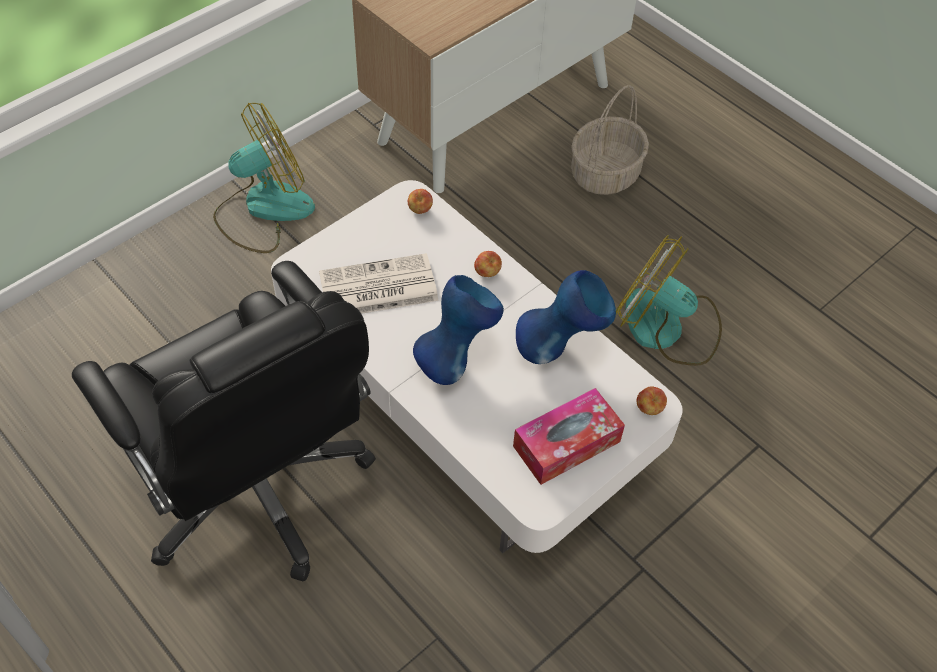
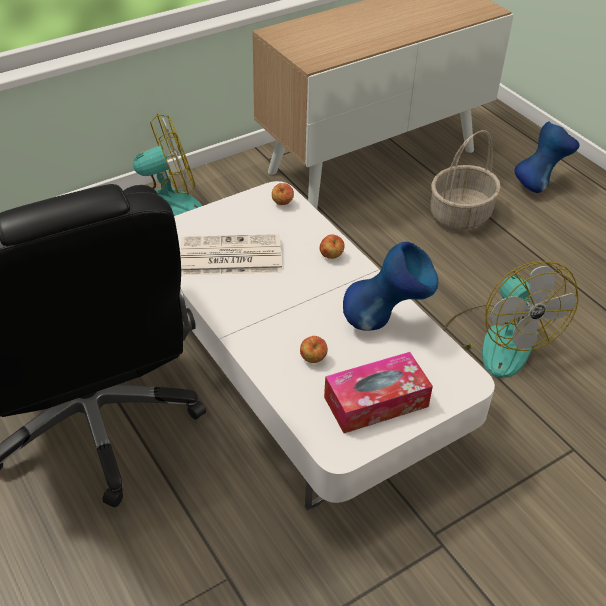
camera: 10 degrees right, 10 degrees down
blue vase [413,275,504,385] -> blue vase moved to [514,121,580,193]
fan [616,235,722,366] -> fan turned 150 degrees counterclockwise [443,261,578,378]
apple [636,386,667,415] -> apple moved to [300,336,328,363]

